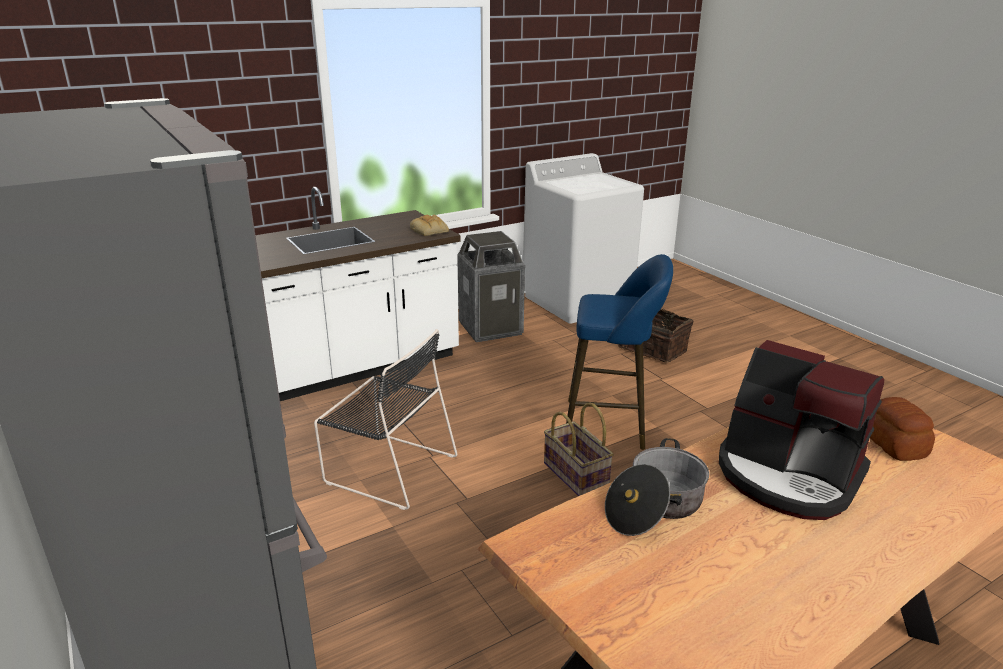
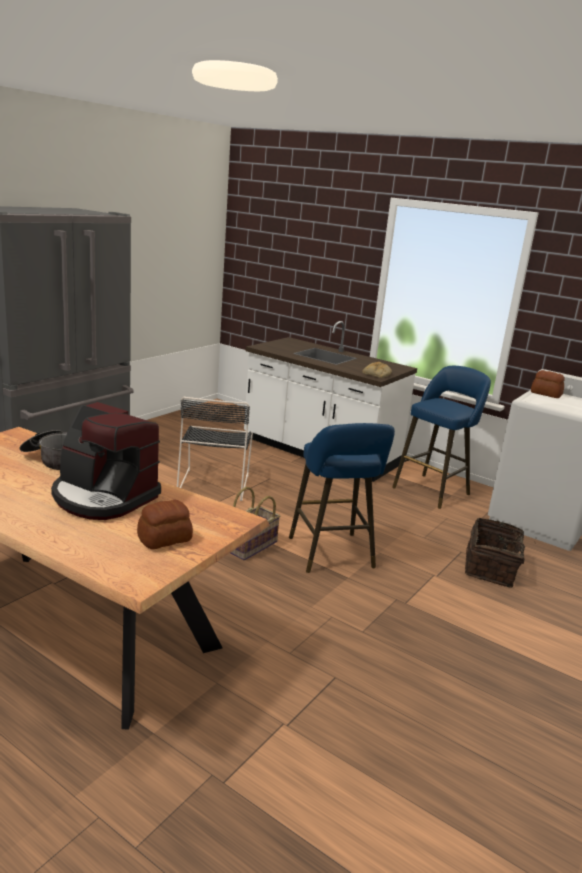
camera: 65 degrees right, 5 degrees down
trash can [457,231,525,342] -> blue stool [392,366,491,509]
coffee machine [719,340,884,520] -> coffee machine turned 75 degrees counterclockwise [51,402,161,520]
none -> bread [531,370,565,398]

